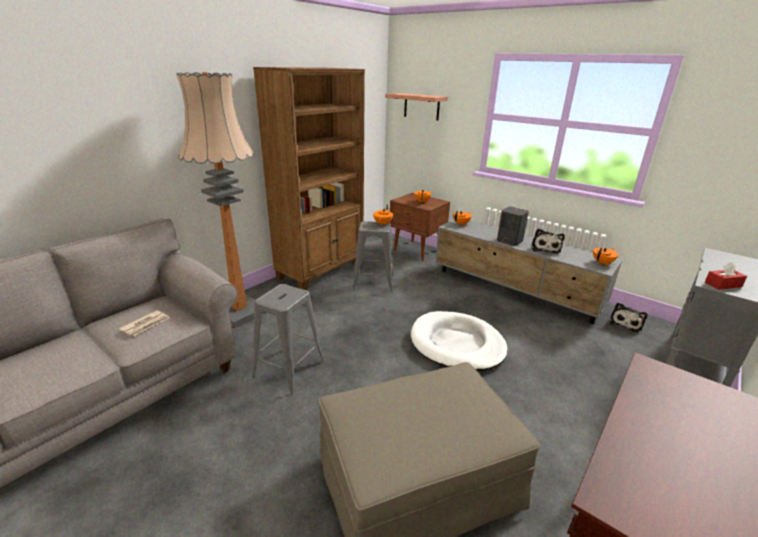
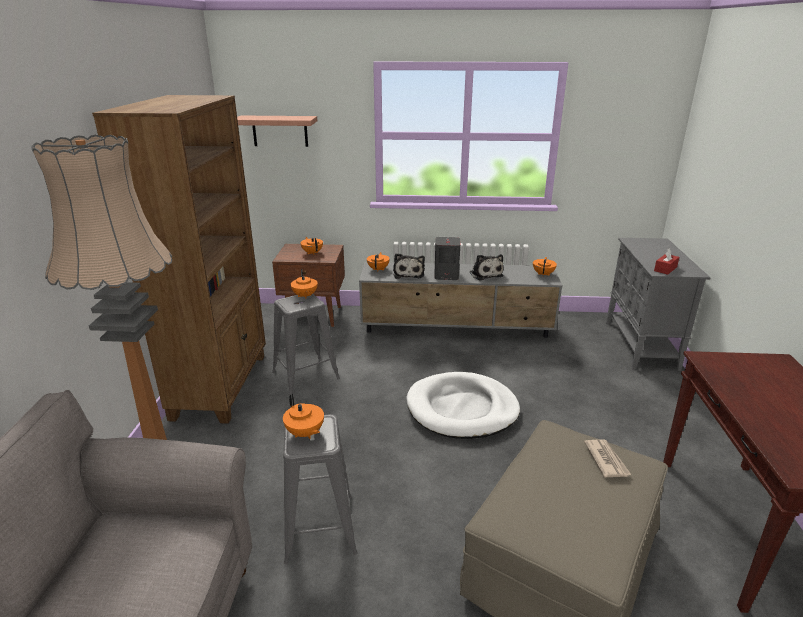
camera: 35 degrees left, 0 degrees up
newspaper [119,310,169,336] -> newspaper moved to [584,440,631,478]
plush toy [610,303,648,332] -> plush toy moved to [393,253,425,279]
none -> orange teapot [283,394,324,439]

